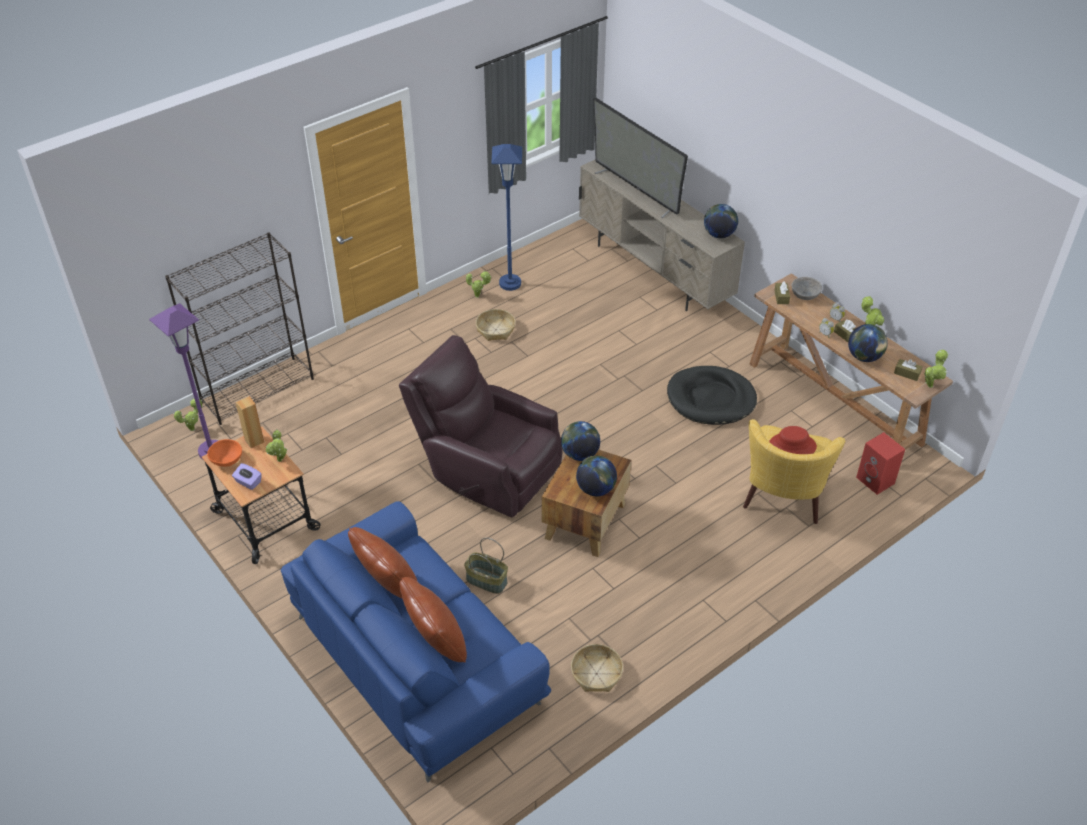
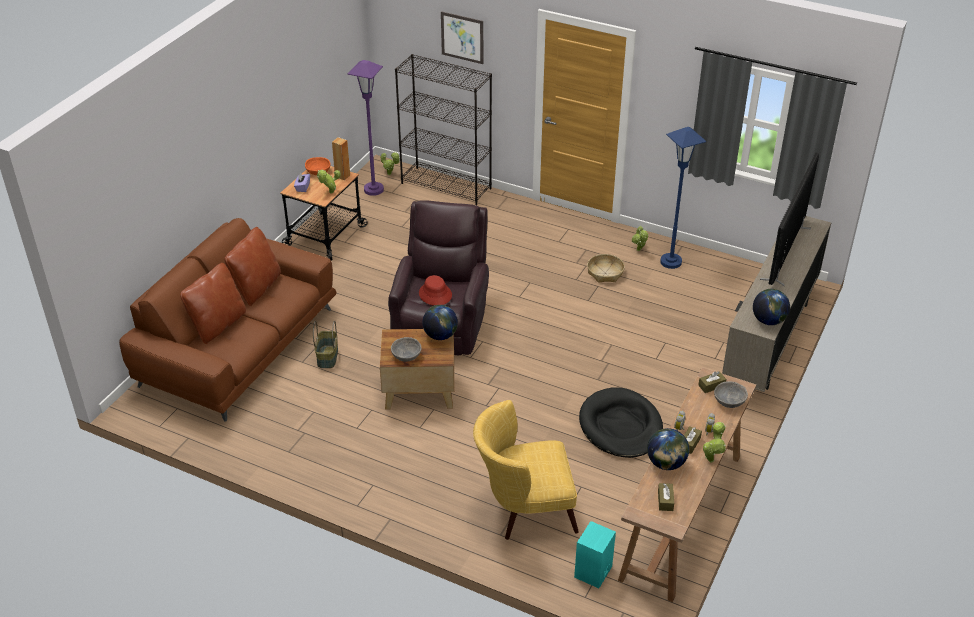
camera: 65 degrees right, 5 degrees down
blue sofa [281,501,551,782] -> brown sofa [119,218,336,422]
basket [571,644,623,692] -> none
globe [576,455,617,496] -> grey bowl [391,337,421,362]
red hat [769,426,817,454] -> red hat moved to [419,275,452,306]
red speaker [856,432,905,495] -> turquoise speaker [574,521,616,588]
potted plant [924,350,949,388] -> none
none -> picture [441,11,483,64]

